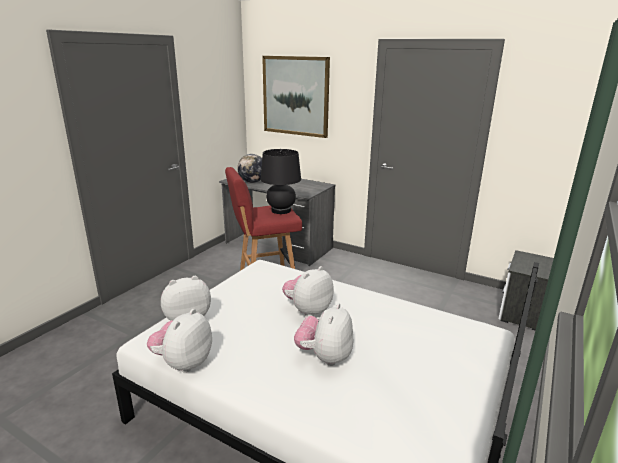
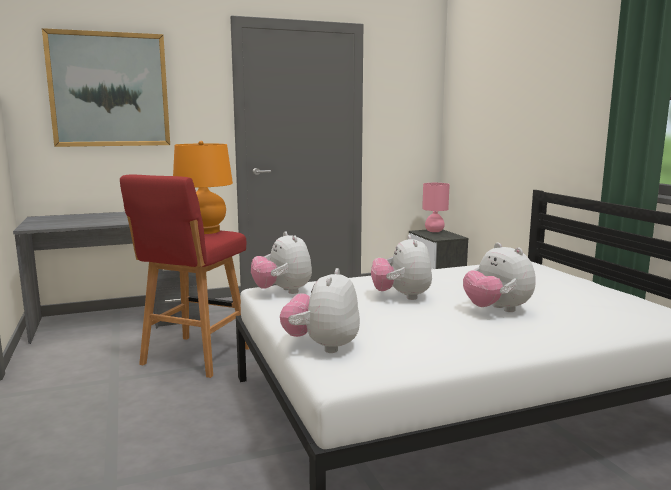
camera: 50 degrees left, 10 degrees down
plush toy [147,309,212,373] -> plush toy moved to [251,231,312,294]
globe [237,154,262,183] -> none
black table lamp [261,149,301,214] -> orange table lamp [173,141,233,234]
none -> pink table lamp [422,183,450,232]

